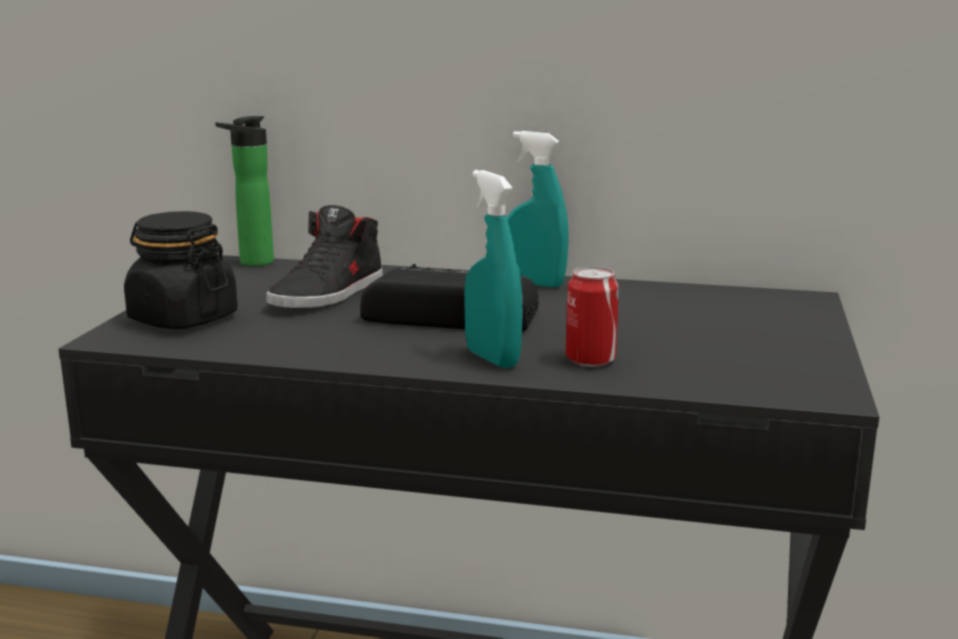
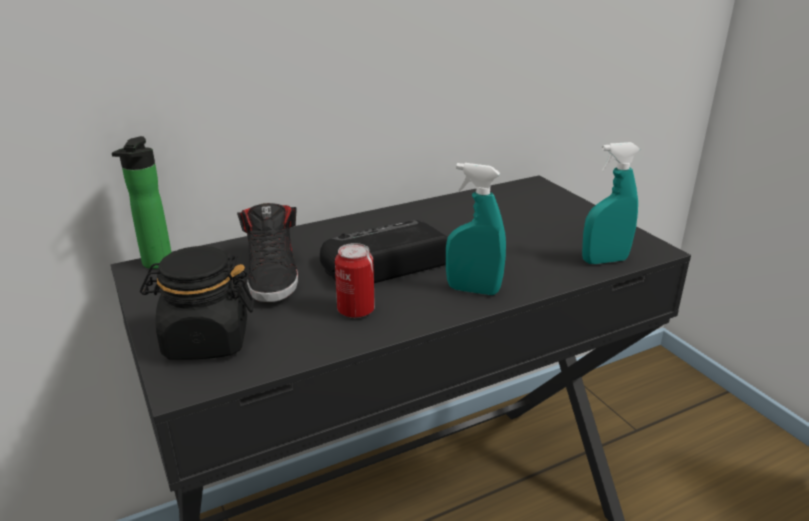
camera: 40 degrees left, 10 degrees up
turquoise spray bottle [507,131,569,288] -> turquoise spray bottle moved to [582,142,640,264]
can [566,267,619,367] -> can moved to [335,243,375,318]

